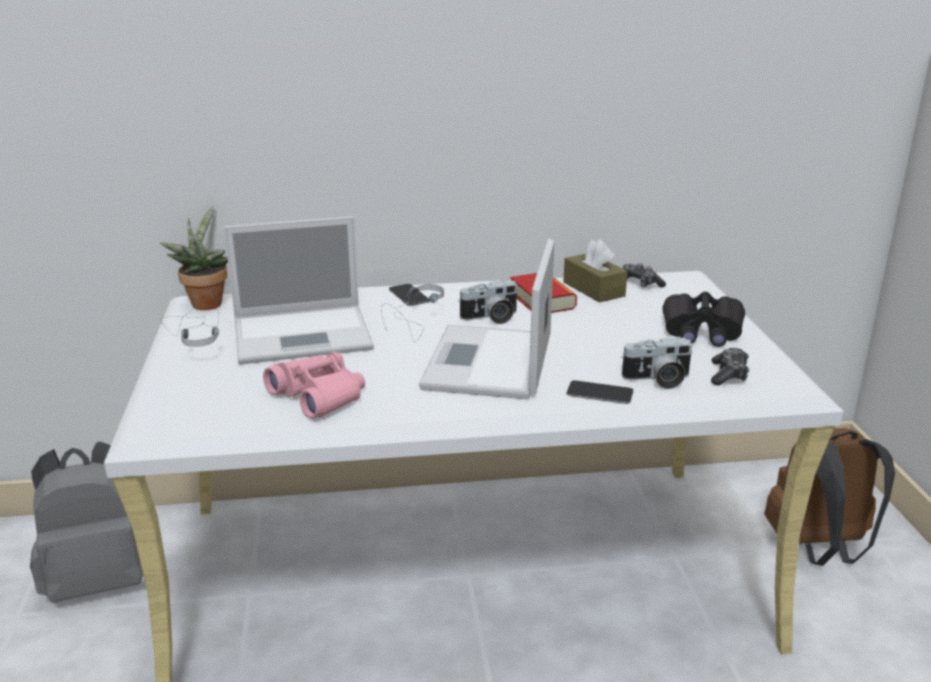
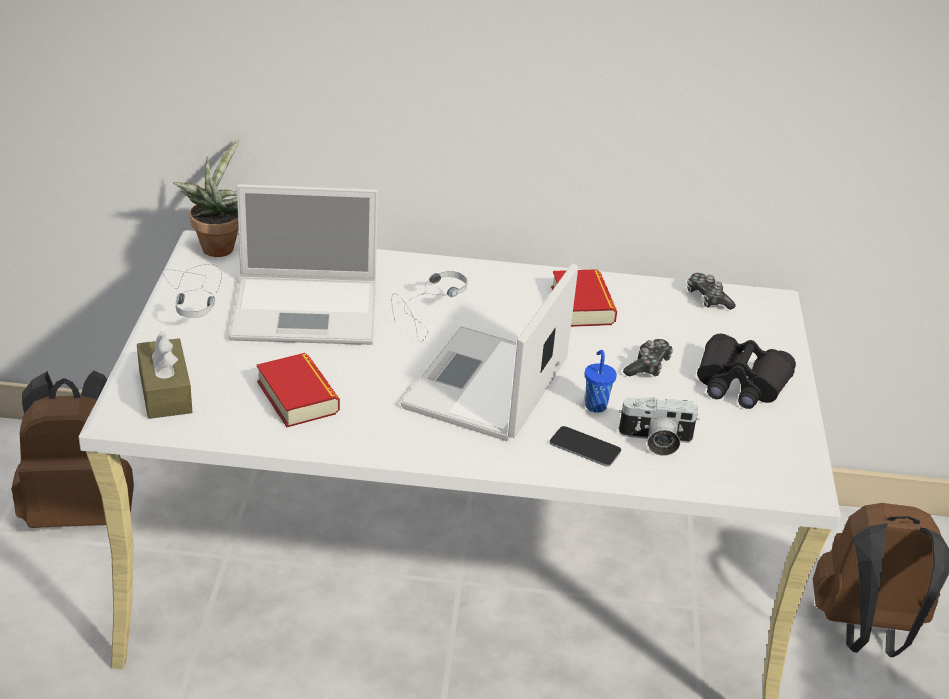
camera: 10 degrees right, 10 degrees up
grey backpack [30,441,143,602] -> brown backpack [11,370,134,528]
pink binoculars [263,352,365,419] -> book [257,353,340,427]
phone [389,284,430,306] -> none
camera [458,280,518,324] -> none
brown tissue box [563,239,628,303] -> brown tissue box moved to [137,331,192,419]
game controller [711,348,750,385] -> game controller moved to [623,339,673,377]
none -> blue cup [585,350,617,413]

